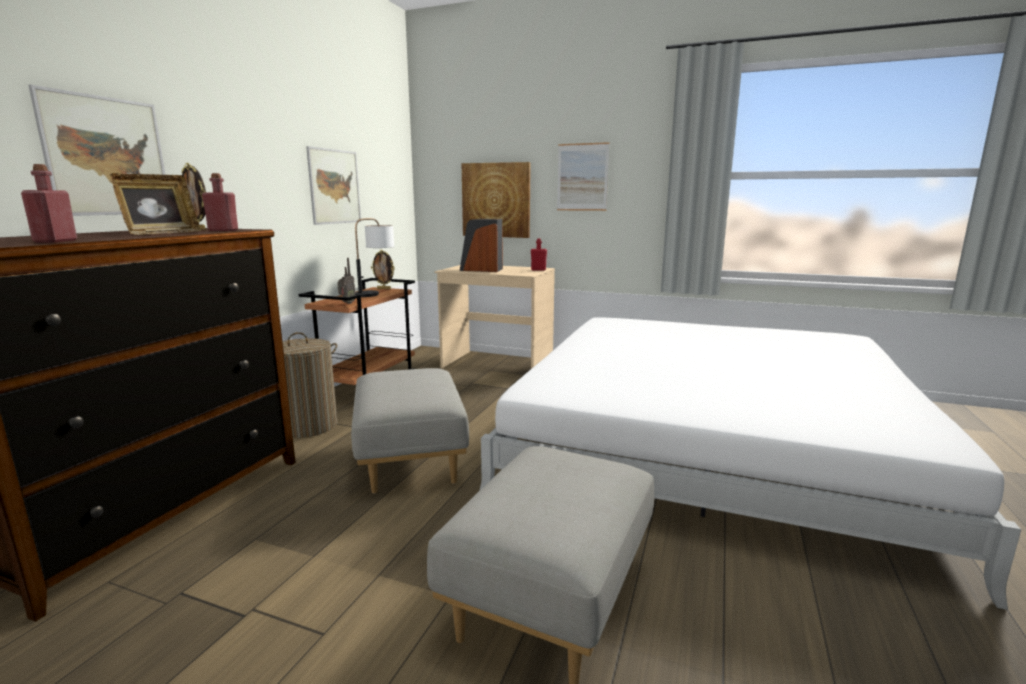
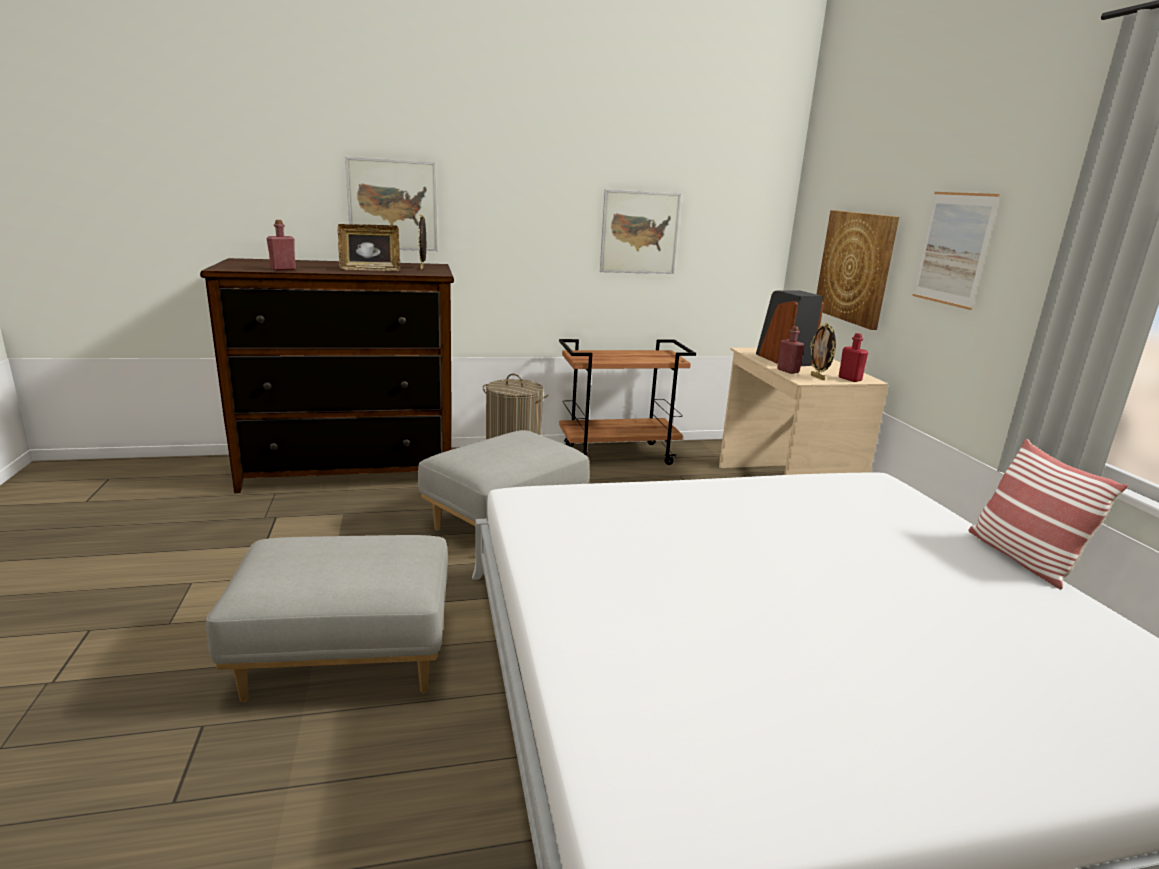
camera: 55 degrees right, 5 degrees up
red bottle [202,173,238,231] -> red bottle moved to [777,326,804,374]
radio [337,258,355,304] -> none
table lamp [355,218,394,297] -> none
picture frame [371,250,395,289] -> picture frame moved to [810,322,836,380]
none -> pillow [968,439,1128,589]

